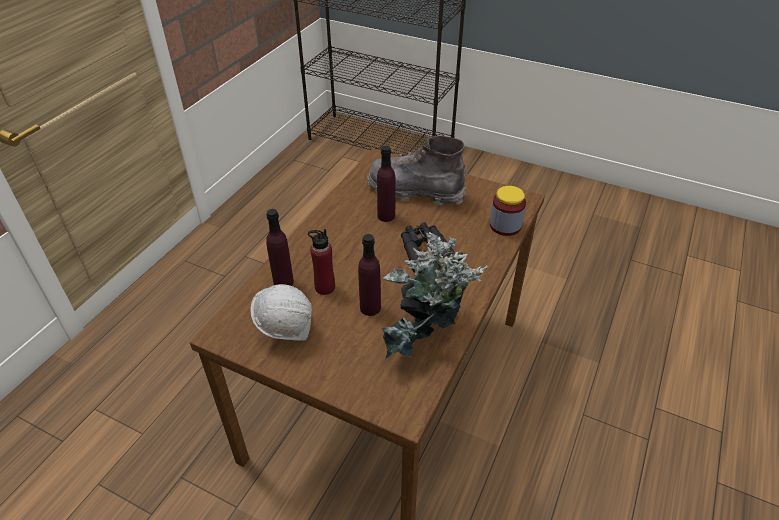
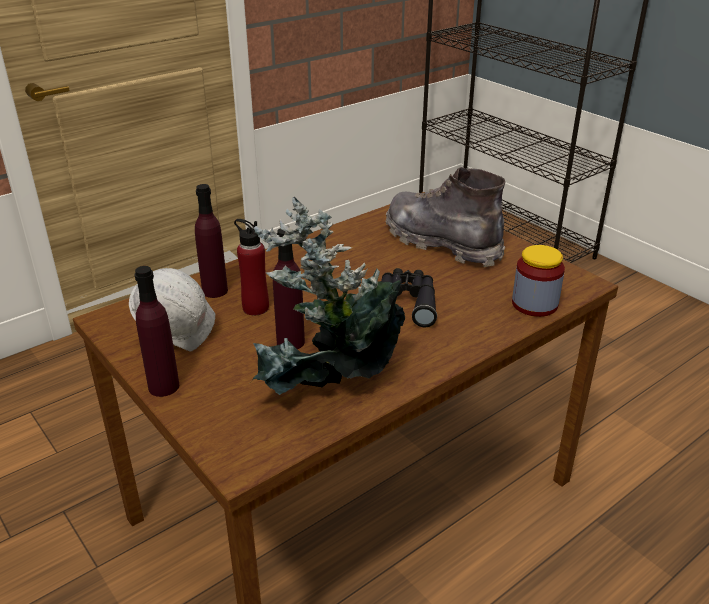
camera: 25 degrees right, 10 degrees down
purple bottle [377,146,396,222] -> purple bottle moved to [134,266,179,397]

